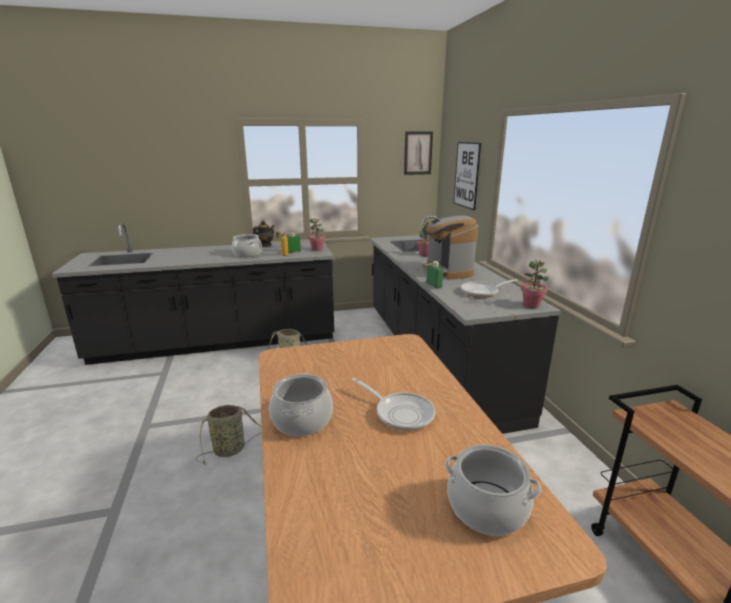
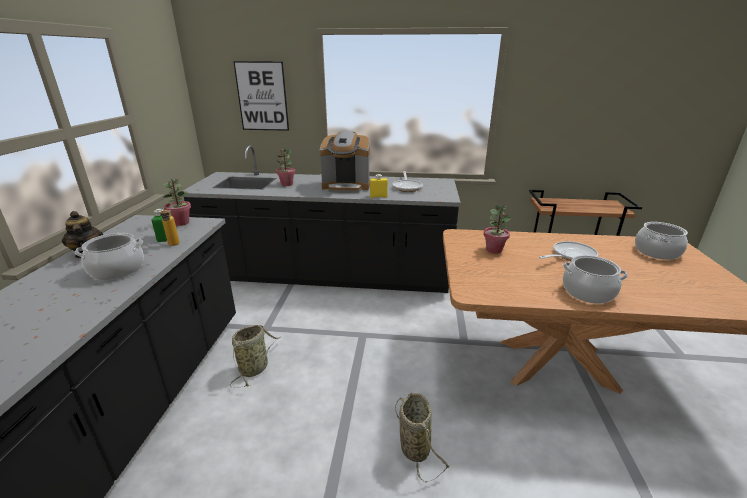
camera: 70 degrees left, 5 degrees up
picture [404,131,433,175] -> none
green bottle [426,261,443,289] -> yellow bottle [370,174,388,198]
potted plant [521,260,549,308] -> potted plant moved to [483,205,511,254]

